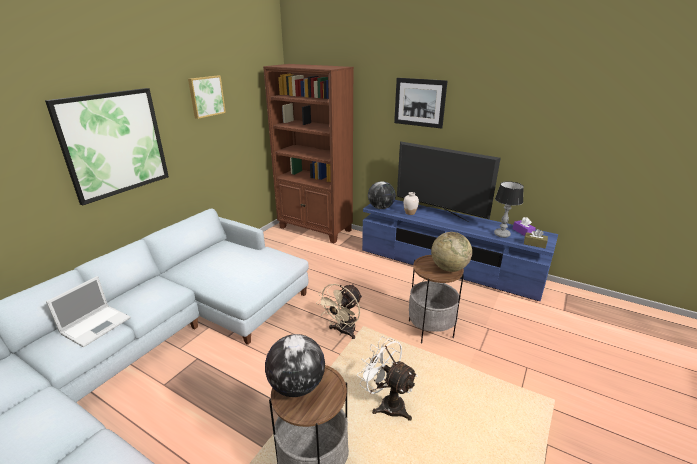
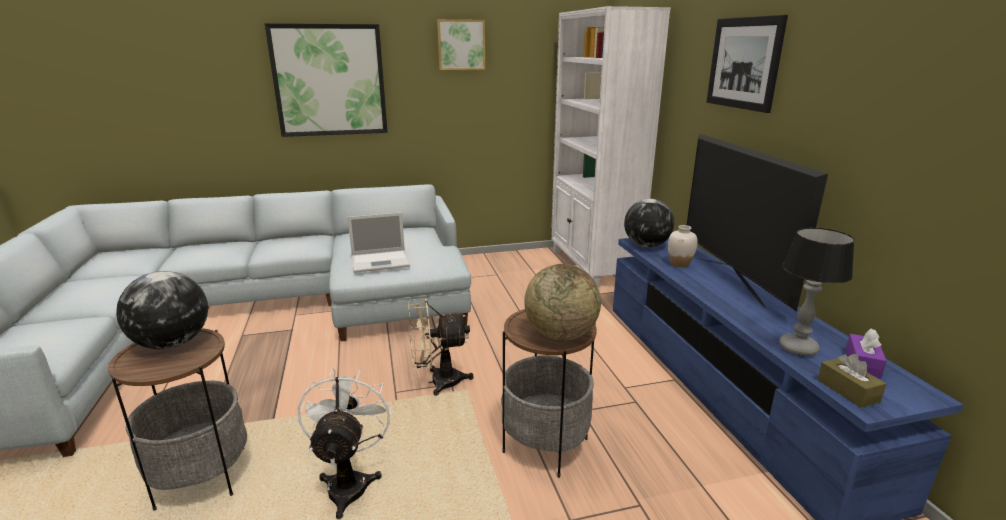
camera: 45 degrees right, 5 degrees down
laptop [46,276,131,347] -> laptop moved to [348,212,410,273]
brown bookcase [263,64,354,243] -> white bookcase [551,6,671,286]

